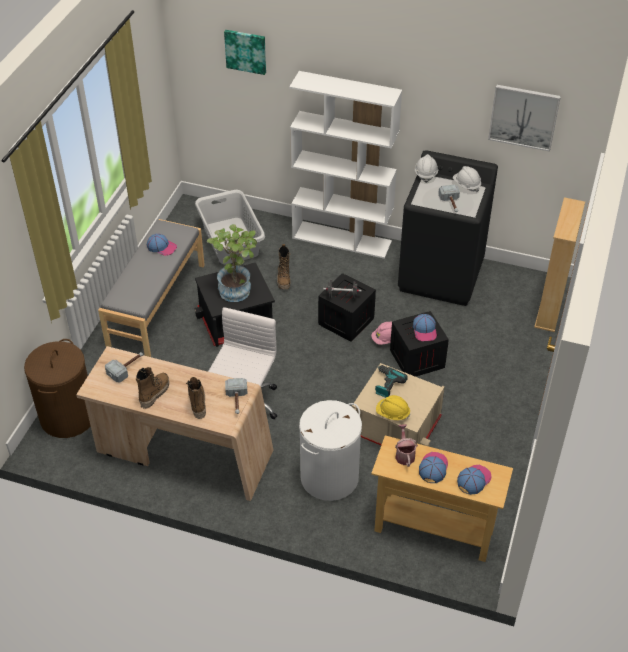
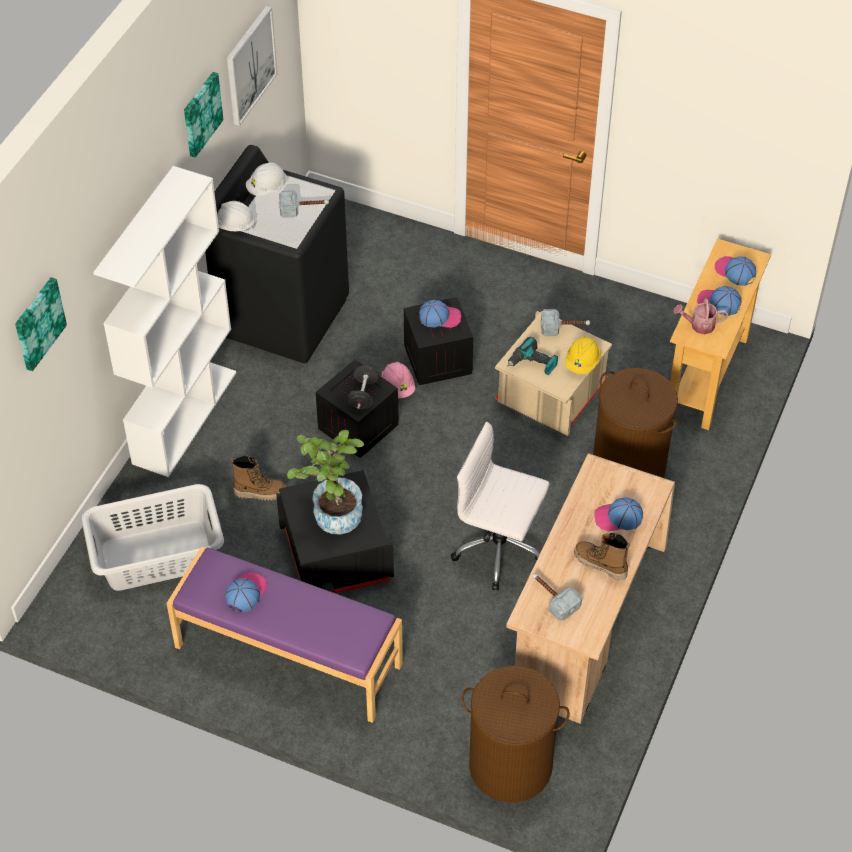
camera: 85 degrees left, 5 degrees up
grey bench [98,219,205,357] -> purple bench [166,547,403,723]
boot [186,377,206,419] -> cap [594,497,643,531]
hammer [225,378,248,414] -> hammer moved to [540,309,590,336]
white laundry basket [299,400,362,501] -> brown laundry basket [593,368,678,478]
beige bookcase [534,197,585,332] -> none
none -> picture [184,72,223,158]

